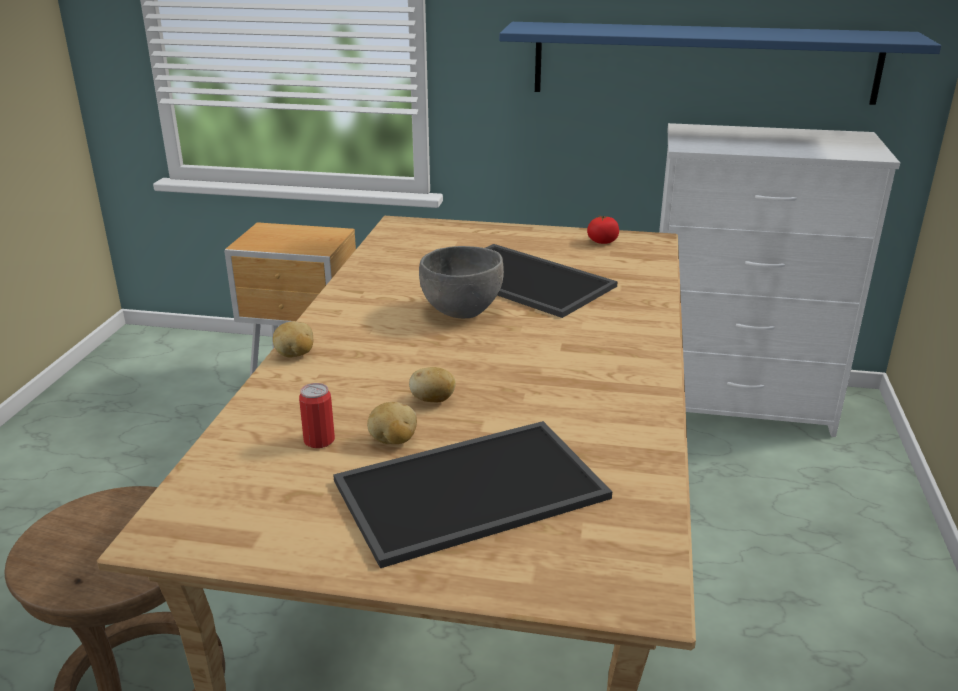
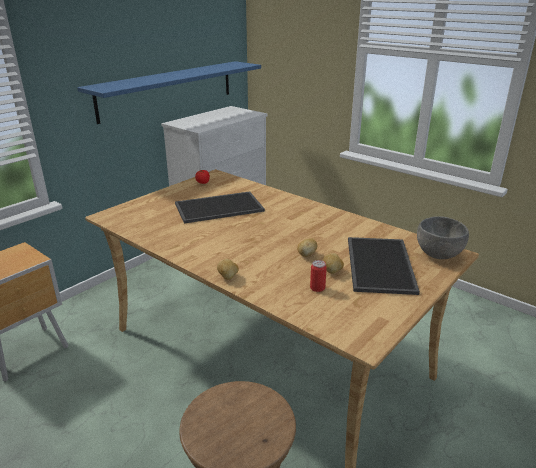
camera: 60 degrees left, 0 degrees up
grey bowl [419,246,504,318] -> grey bowl moved to [417,216,469,259]

